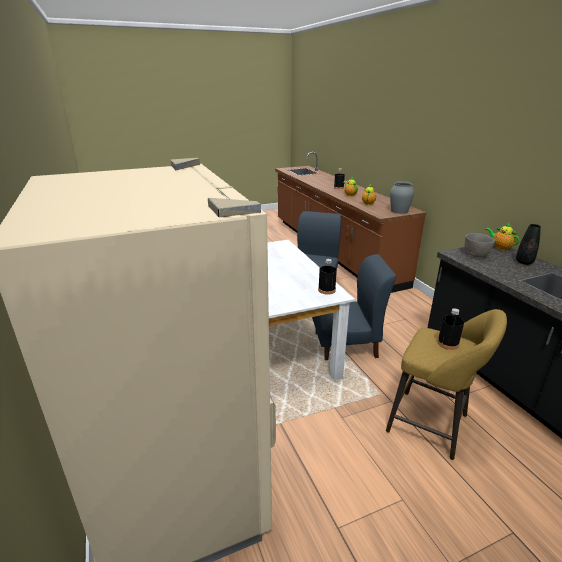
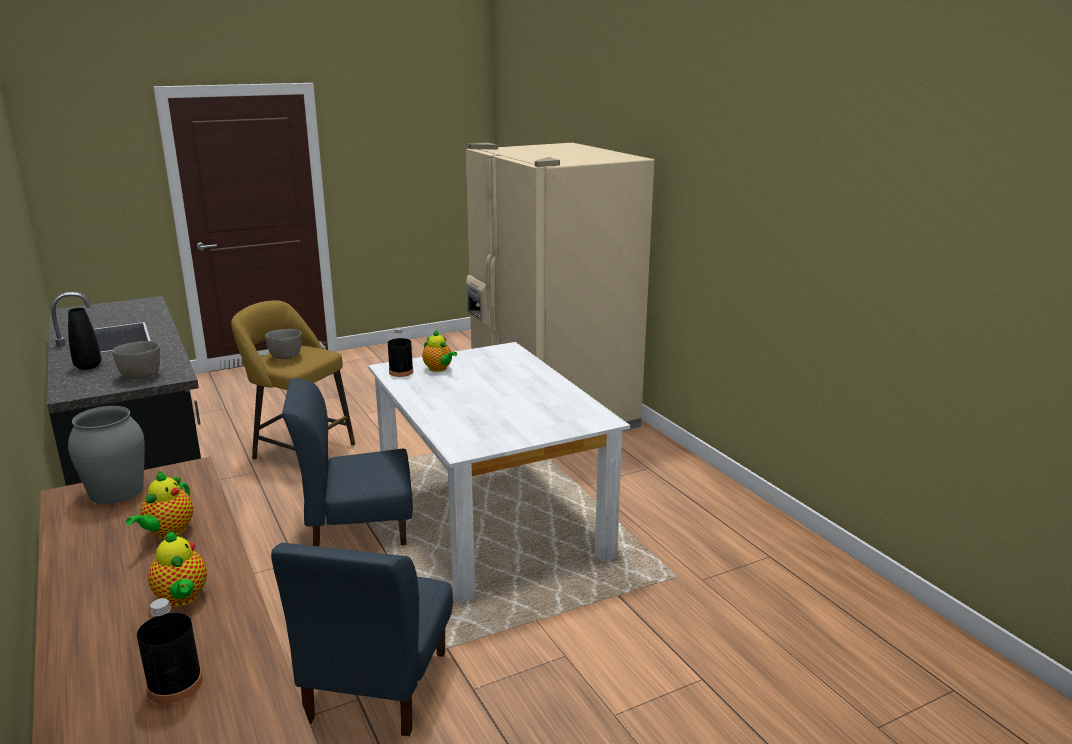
camera: 175 degrees right, 5 degrees down
black bottle [437,308,464,350] -> grey bowl [265,329,302,359]
teapot [485,222,519,251] -> teapot moved to [422,329,457,372]

